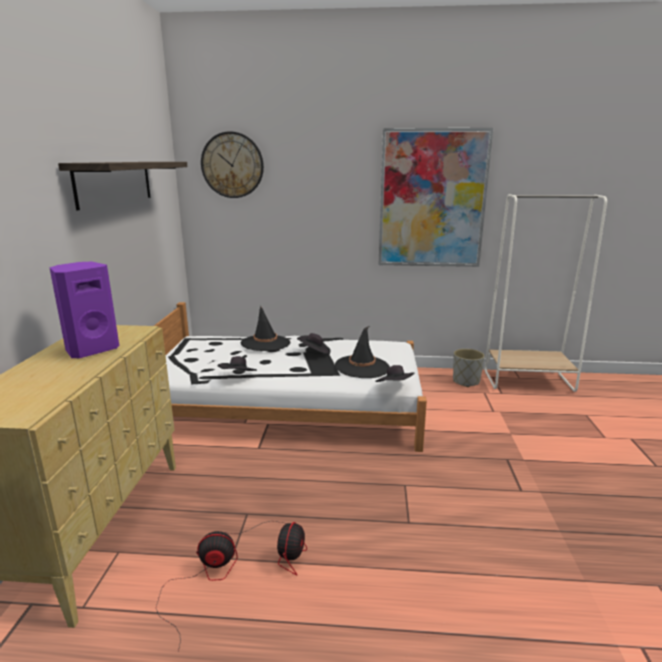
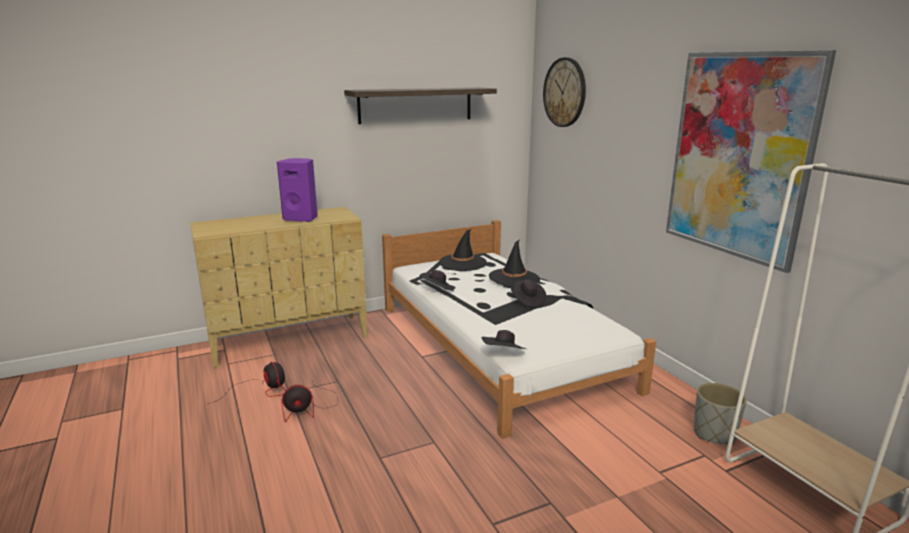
camera: 60 degrees right, 0 degrees up
black hat [335,326,390,378] -> black hat moved to [439,229,487,271]

